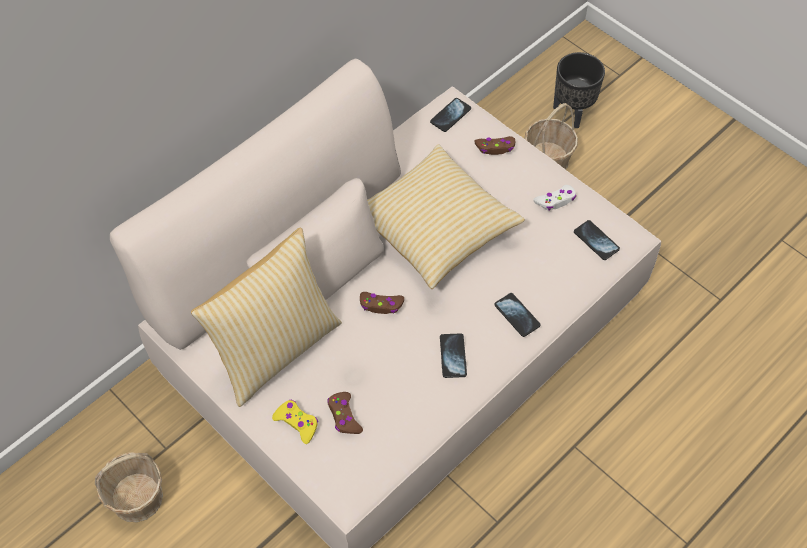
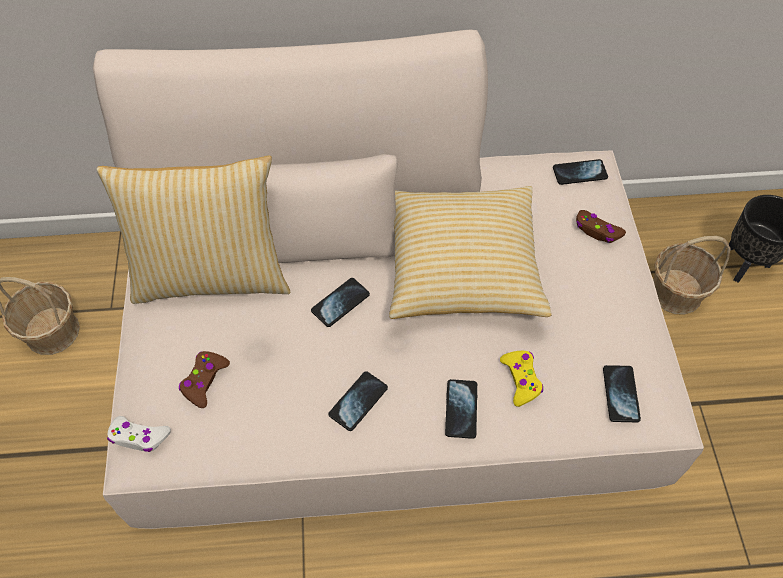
camera: 40 degrees right, 0 degrees up
yellow game controller [272,400,318,444] -> yellow game controller moved to [500,351,543,407]
brown game controller [360,292,404,314] -> phone [311,278,370,327]
white game controller [533,185,576,211] -> white game controller moved to [107,416,171,452]

